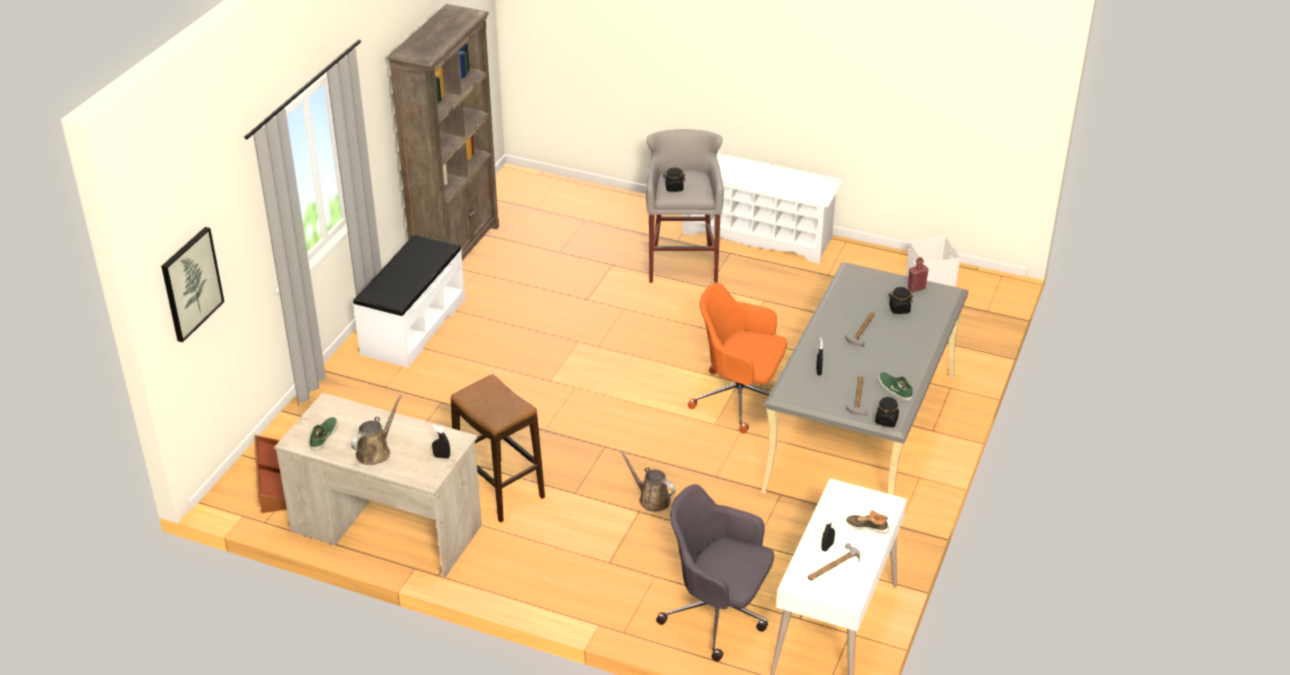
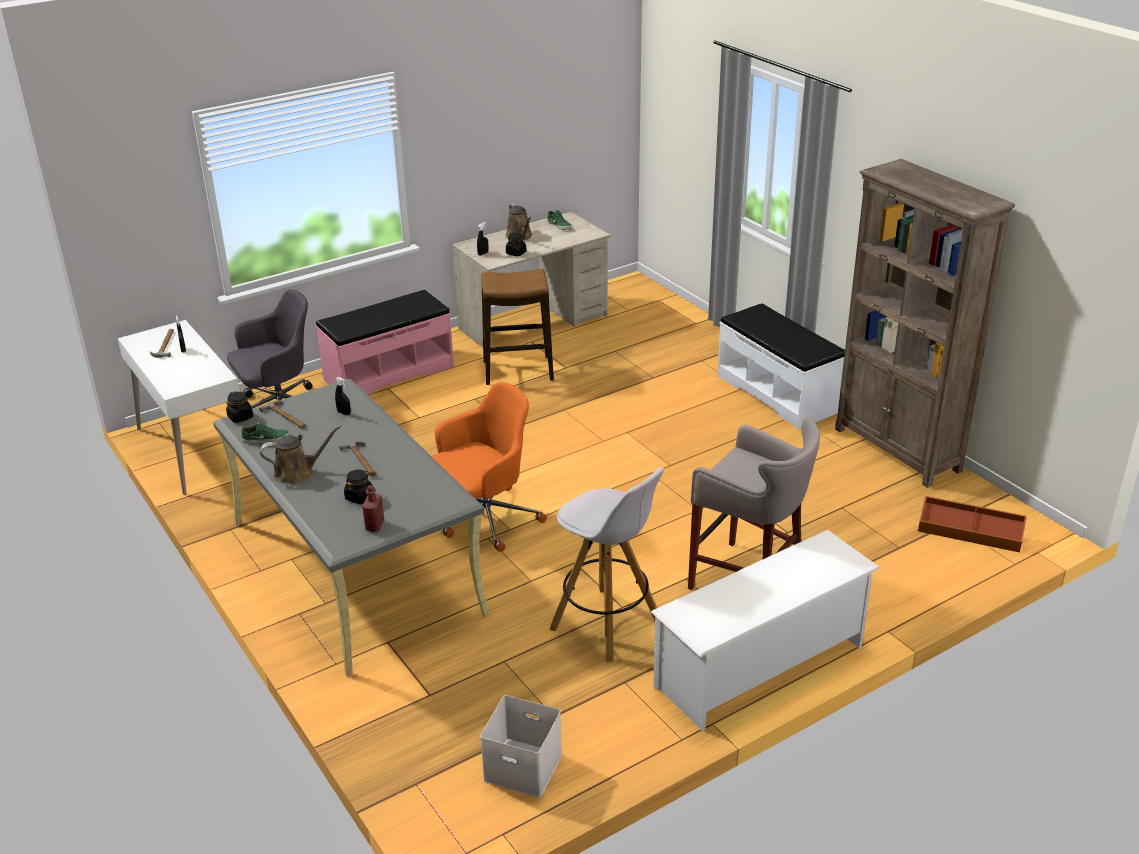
camera: 125 degrees right, 5 degrees down
picture [161,227,224,342] -> none
brown storage box [254,435,287,513] -> brown storage box moved to [918,496,1027,552]
brown watering can [620,451,675,512] -> brown watering can moved to [260,425,341,484]
black jar [663,168,686,192] -> black jar moved to [506,232,526,256]
shoe [846,510,889,534] -> none
none -> pink bench [316,290,454,395]
none -> white stool [550,467,664,663]

